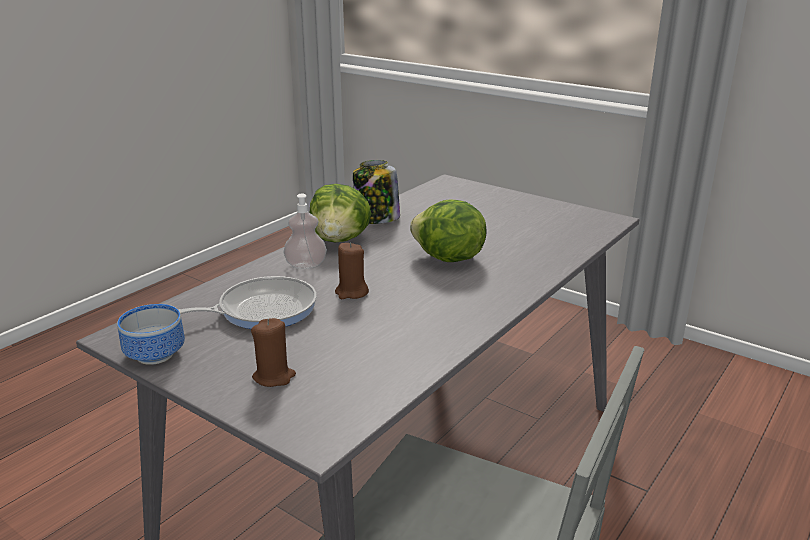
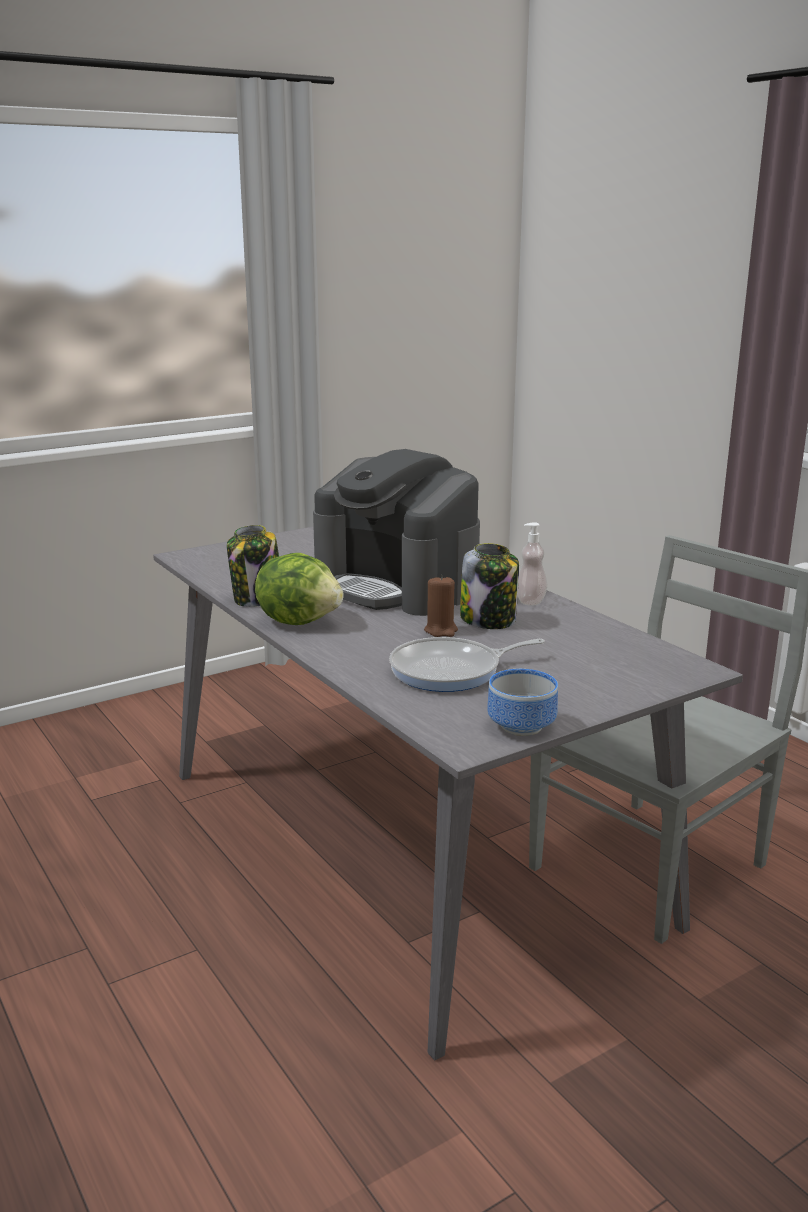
camera: 70 degrees left, 5 degrees down
frying pan [179,276,316,329] -> frying pan turned 105 degrees counterclockwise [389,637,545,692]
brown candle [251,318,296,387] -> none
soap dispenser [283,193,327,269] -> soap dispenser moved to [518,522,548,606]
lettuce [410,200,487,262] -> coffee machine [313,449,480,616]
none -> jar [460,543,519,629]

